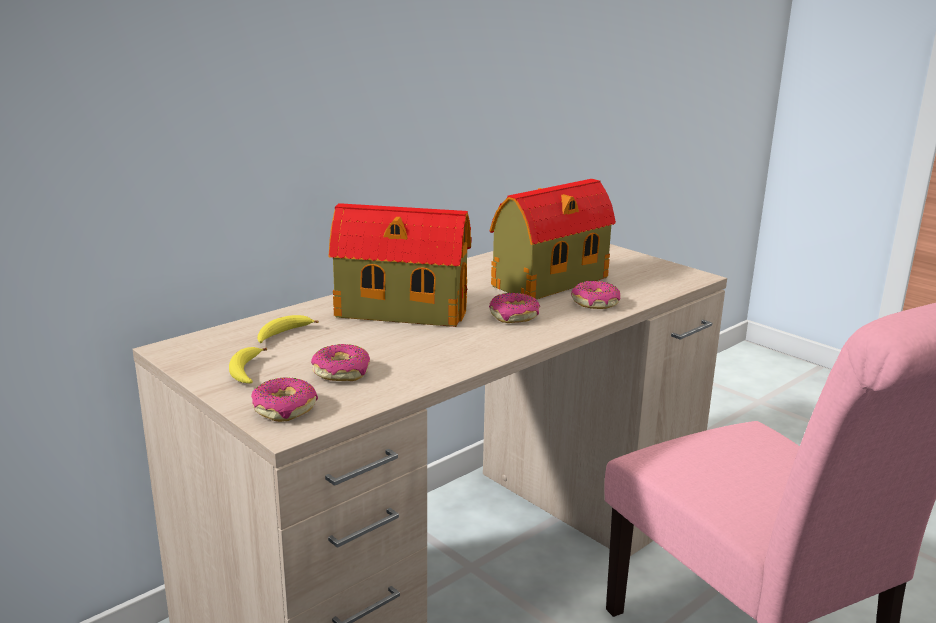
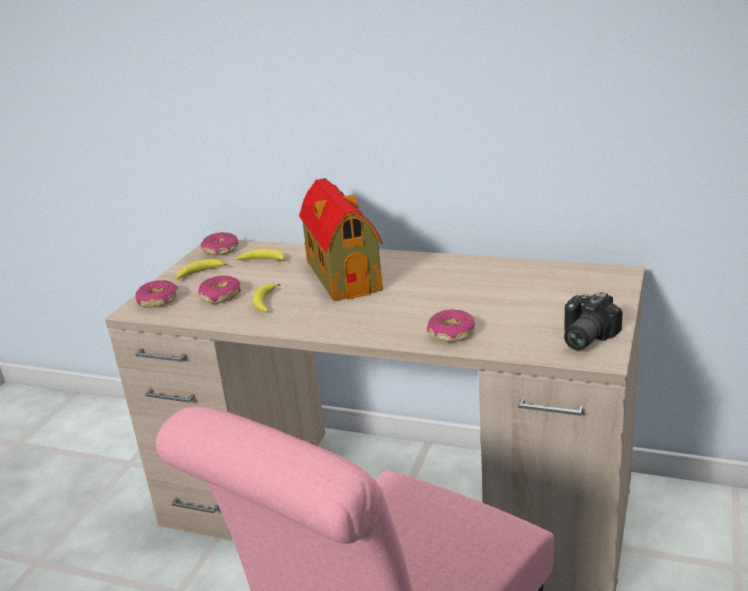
camera: 65 degrees right, 5 degrees up
toy house [489,179,616,299] -> none
donut [489,293,540,323] -> donut moved to [201,232,238,255]
none -> banana [252,284,281,312]
none -> camera [564,292,623,350]

